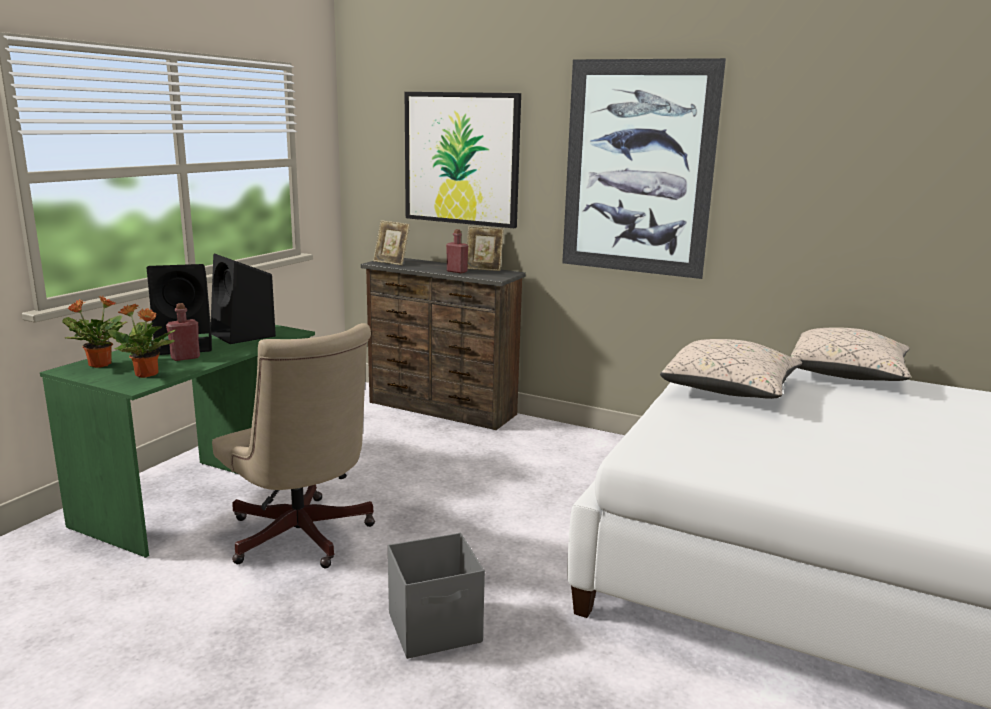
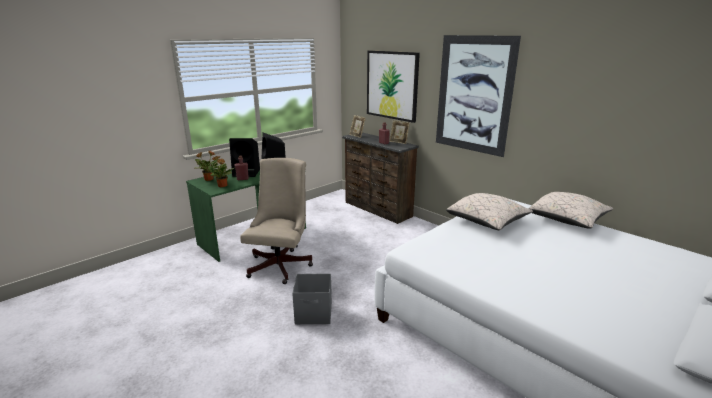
camera: 20 degrees right, 5 degrees up
beige office chair [212,323,375,568] -> beige office chair turned 150 degrees counterclockwise [240,158,313,284]

